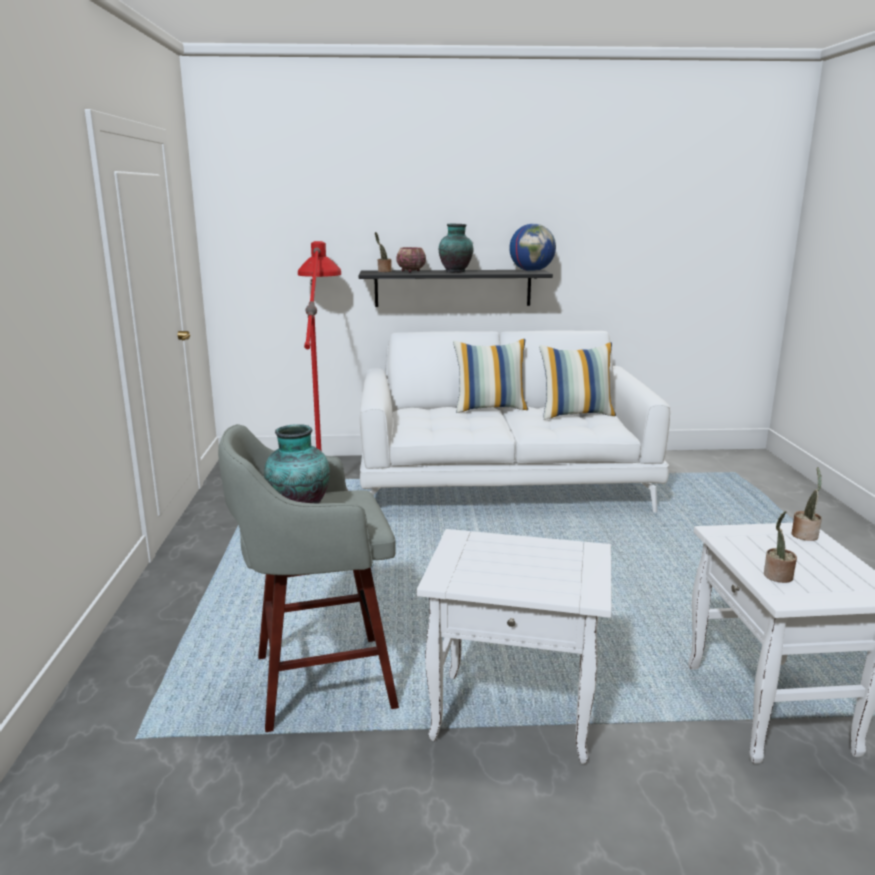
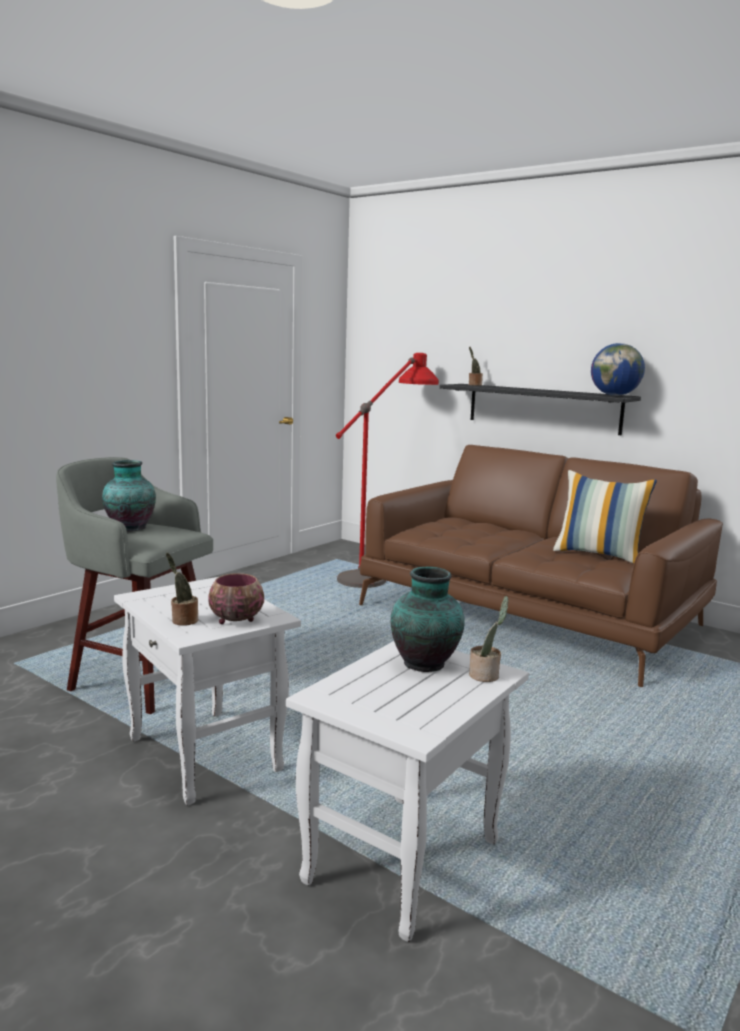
camera: 40 degrees right, 5 degrees down
white sofa [360,330,670,513] -> brown sofa [359,445,723,687]
bowl [396,247,426,272] -> bowl moved to [208,573,264,624]
vase [439,224,474,272] -> vase moved to [390,566,465,672]
pillow [453,339,528,413] -> none
potted plant [764,511,797,583] -> potted plant moved to [166,552,198,625]

